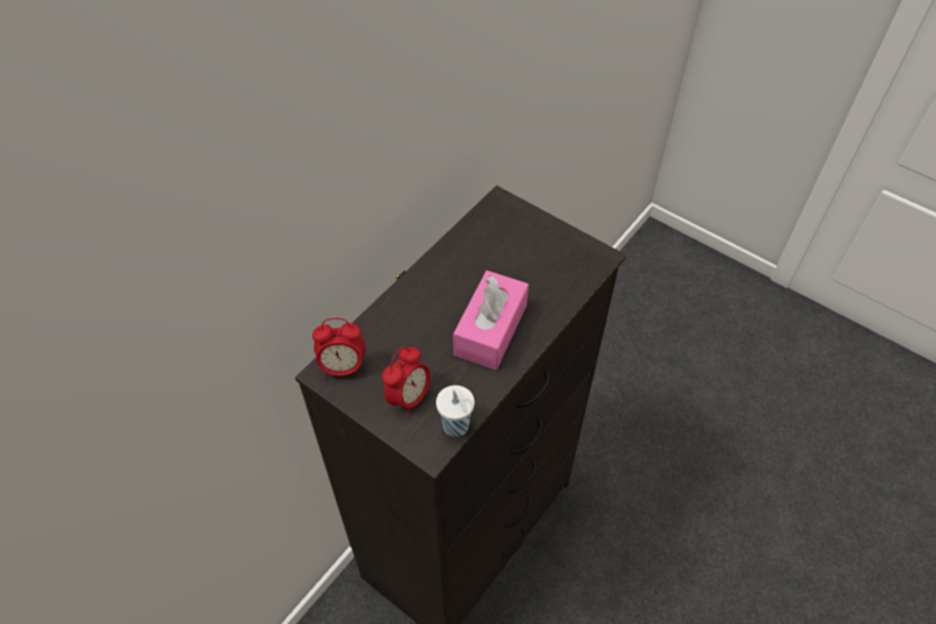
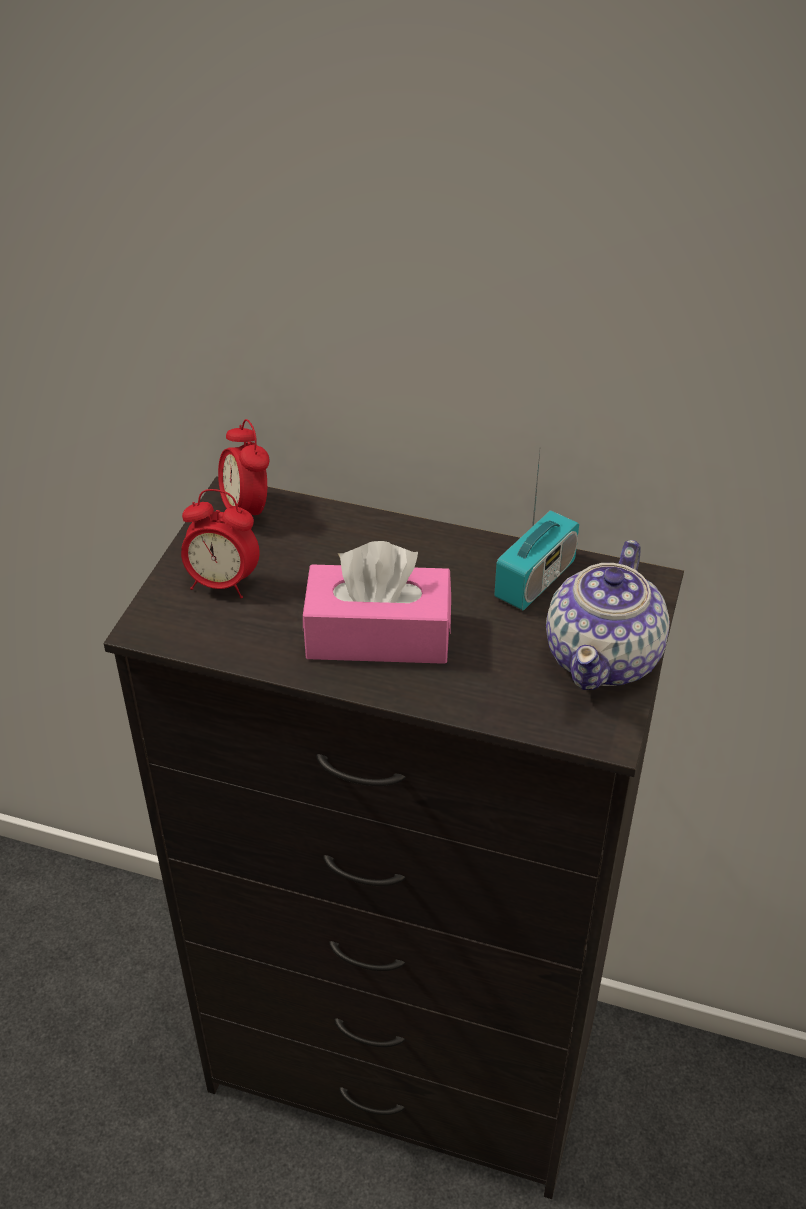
camera: 70 degrees right, 10 degrees down
white cup [436,385,475,437] -> none
none -> radio [494,451,579,611]
none -> teapot [546,540,670,690]

